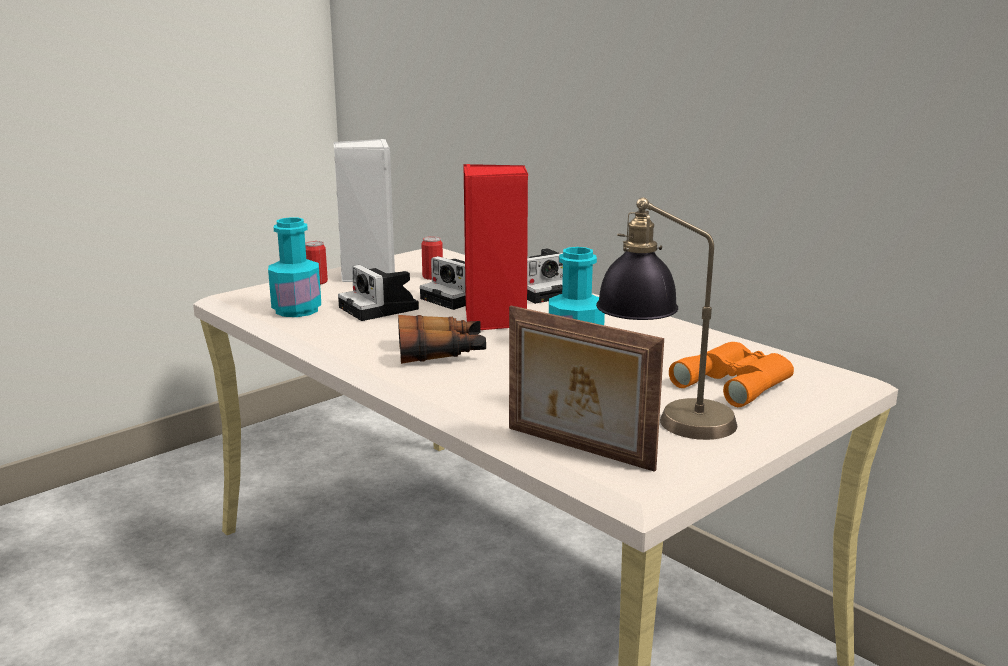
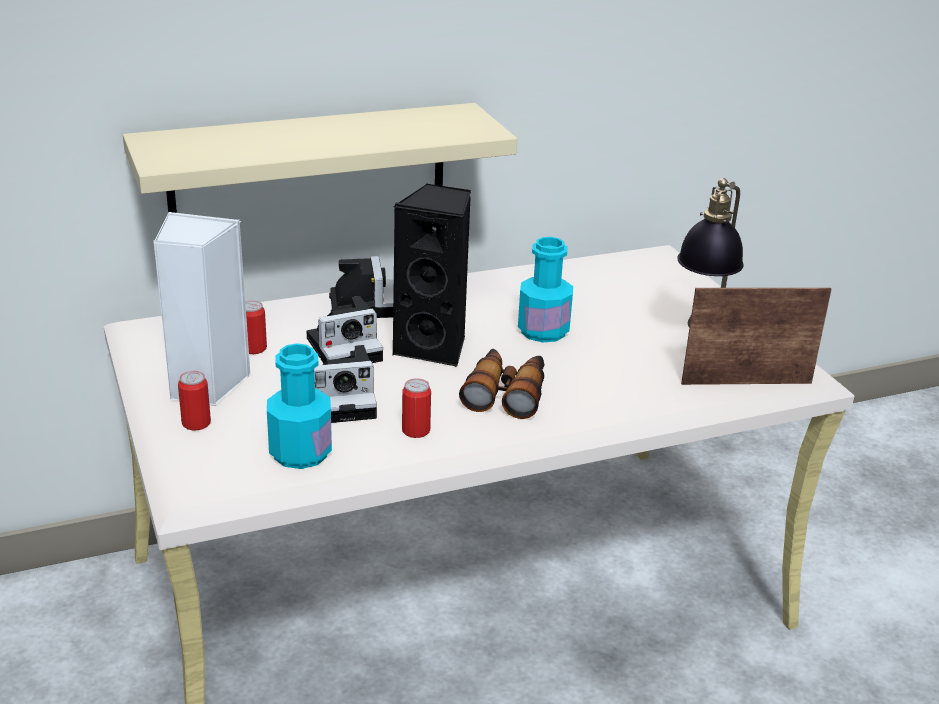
camera: 70 degrees left, 10 degrees up
red speaker [463,164,528,330] -> black speaker [392,183,471,367]
picture frame [509,306,664,472] -> picture frame turned 150 degrees counterclockwise [681,288,832,385]
orange binoculars [669,342,794,407] -> none
none -> beige shelf [123,103,517,213]
none -> can [402,378,431,438]

